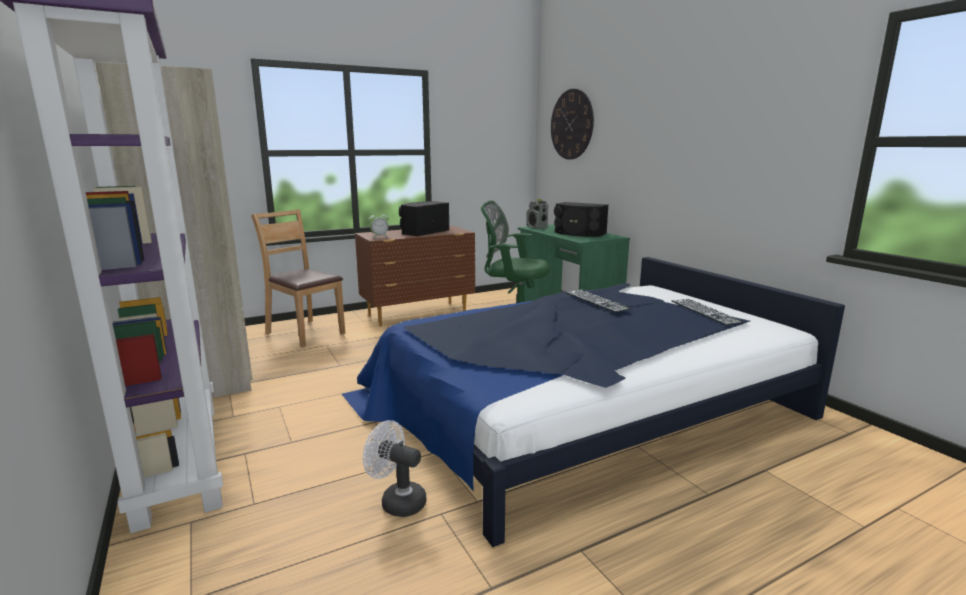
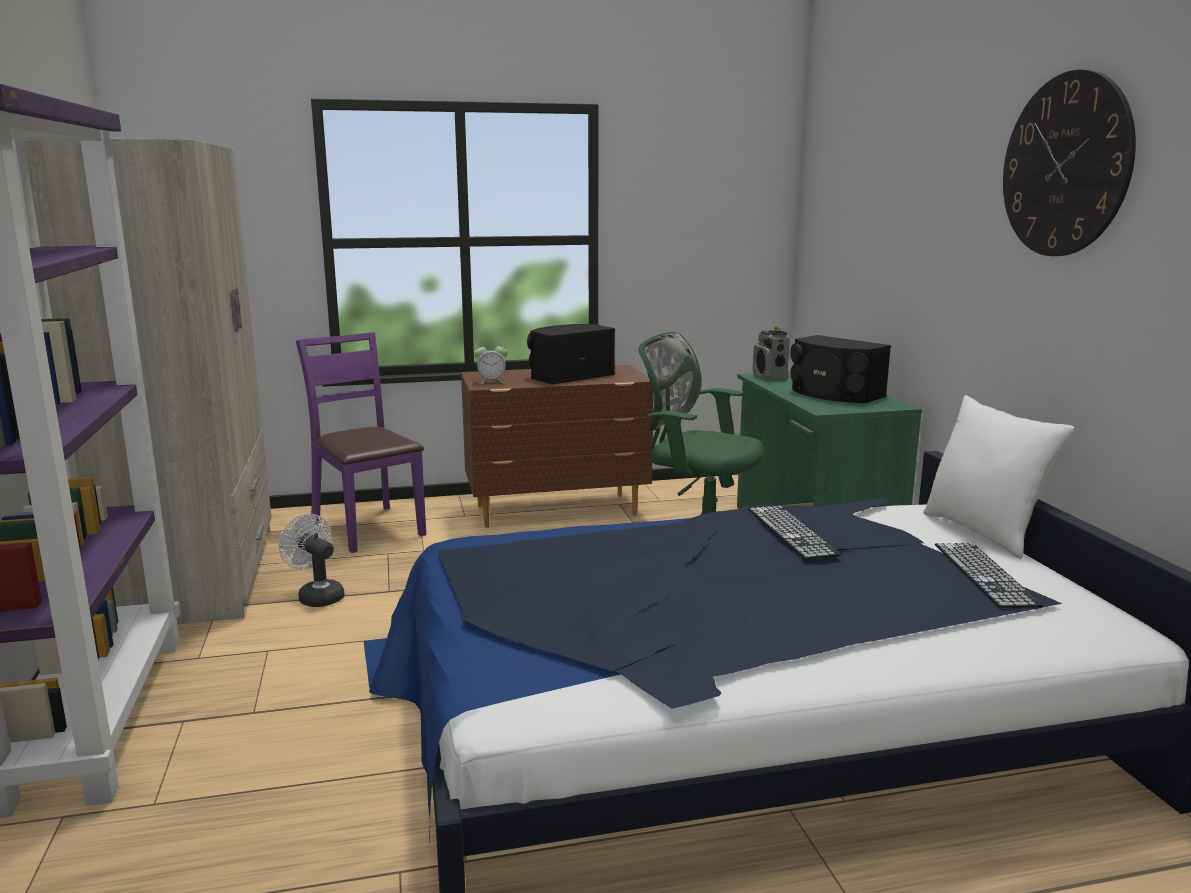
camera: 15 degrees right, 0 degrees up
brown chair [251,209,345,347] -> purple chair [296,332,426,553]
white fan [363,420,426,517] -> white fan moved to [279,514,345,607]
wall clock [551,89,594,160] -> wall clock moved to [1003,70,1136,256]
none -> white pillow [923,395,1074,559]

